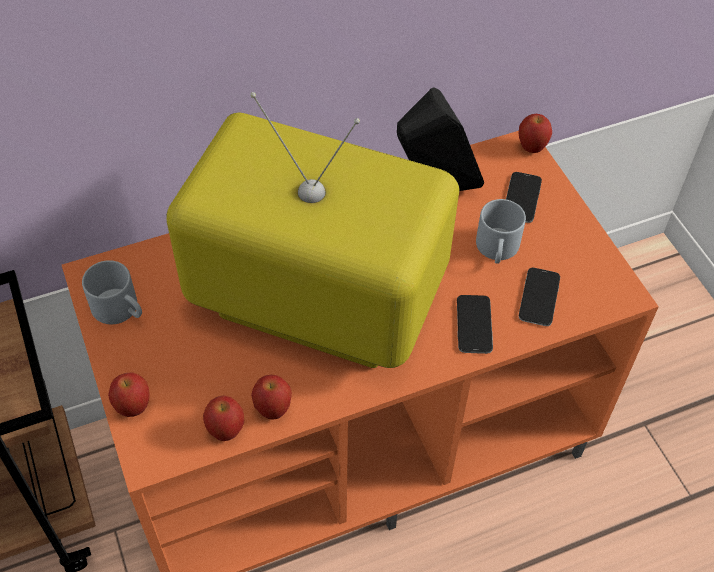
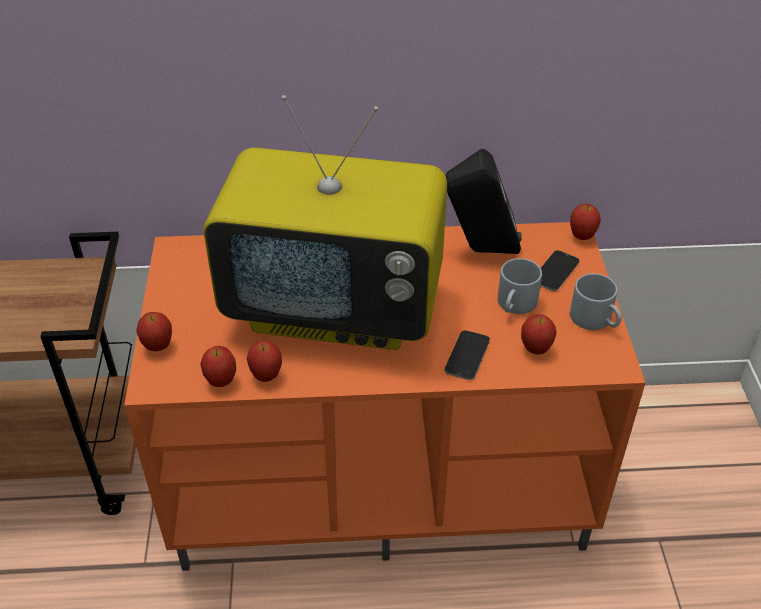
camera: 20 degrees right, 10 degrees down
grey mug [82,260,142,324] -> grey mug moved to [570,273,622,330]
television [166,92,459,368] -> television turned 150 degrees clockwise [203,95,447,350]
phone [519,268,560,326] -> apple [521,314,556,355]

